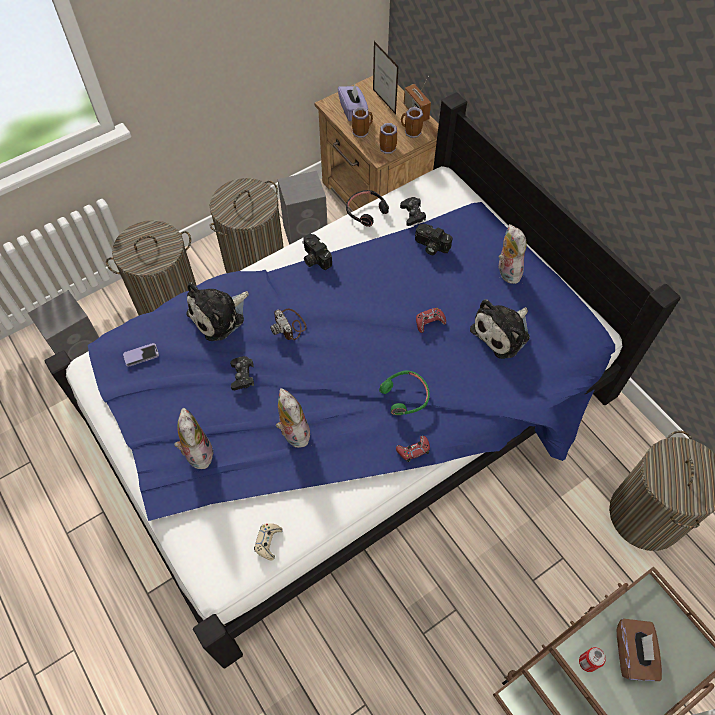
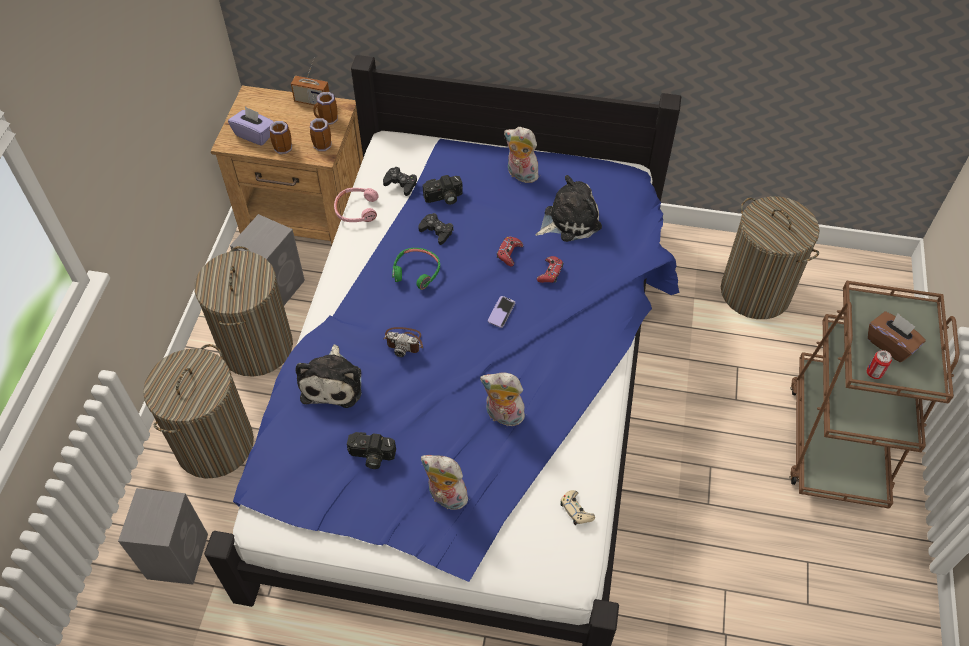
camera: 45 degrees left, 5 degrees down
phone [123,343,159,367] -> phone moved to [488,296,515,328]
black game controller [230,356,254,390] -> black game controller moved to [418,213,454,245]
camera [302,234,332,270] -> camera moved to [347,432,396,469]
black headphones [346,190,389,227] -> pink headphones [334,188,379,222]
picture frame [373,41,399,115] -> none
green headphones [379,370,430,415] -> green headphones moved to [392,248,440,290]
red game controller [396,436,430,462] -> red game controller moved to [537,256,564,283]
plush toy [470,299,530,359] -> plush toy turned 120 degrees counterclockwise [535,175,602,242]

